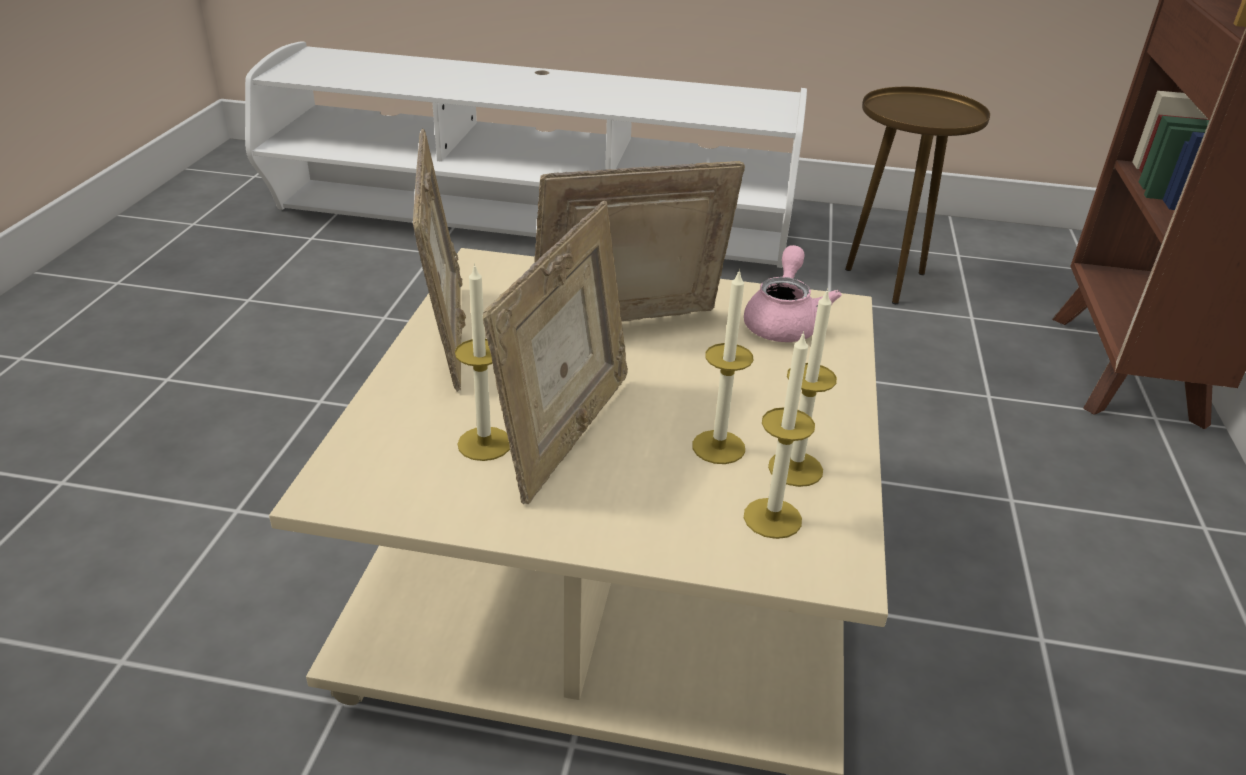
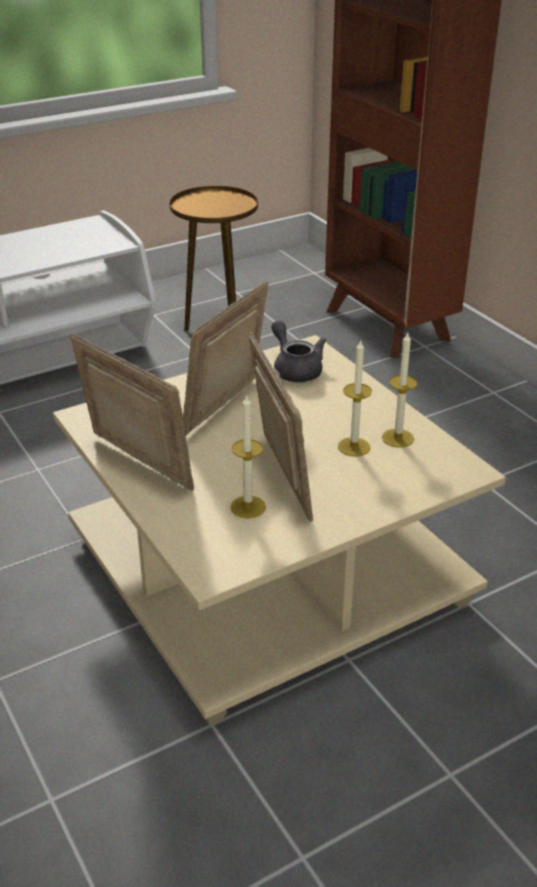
camera: 40 degrees left, 0 degrees up
pink teapot [744,245,842,342] -> grey teapot [272,320,327,382]
candle [744,331,815,539] -> none

